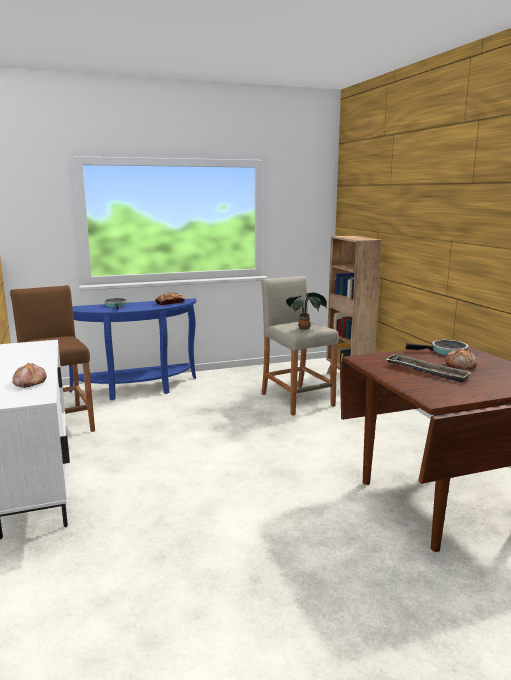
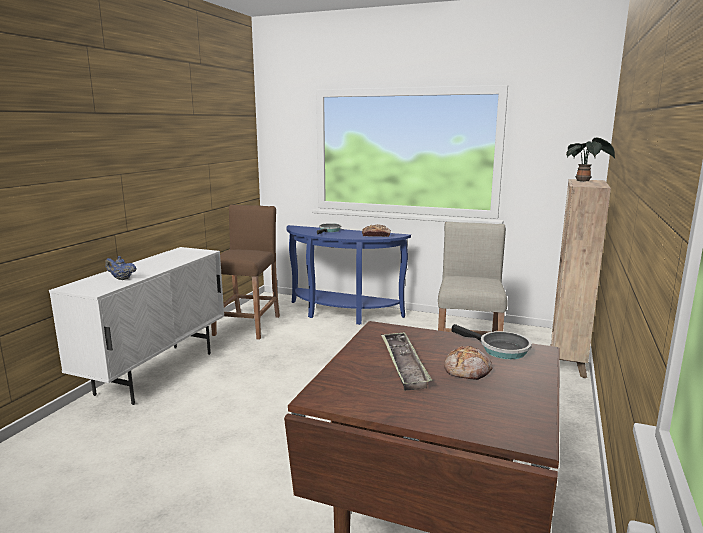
camera: 40 degrees right, 0 degrees up
bread [12,363,46,388] -> blue teapot [105,256,137,280]
potted plant [286,293,327,330] -> potted plant moved to [566,138,615,181]

